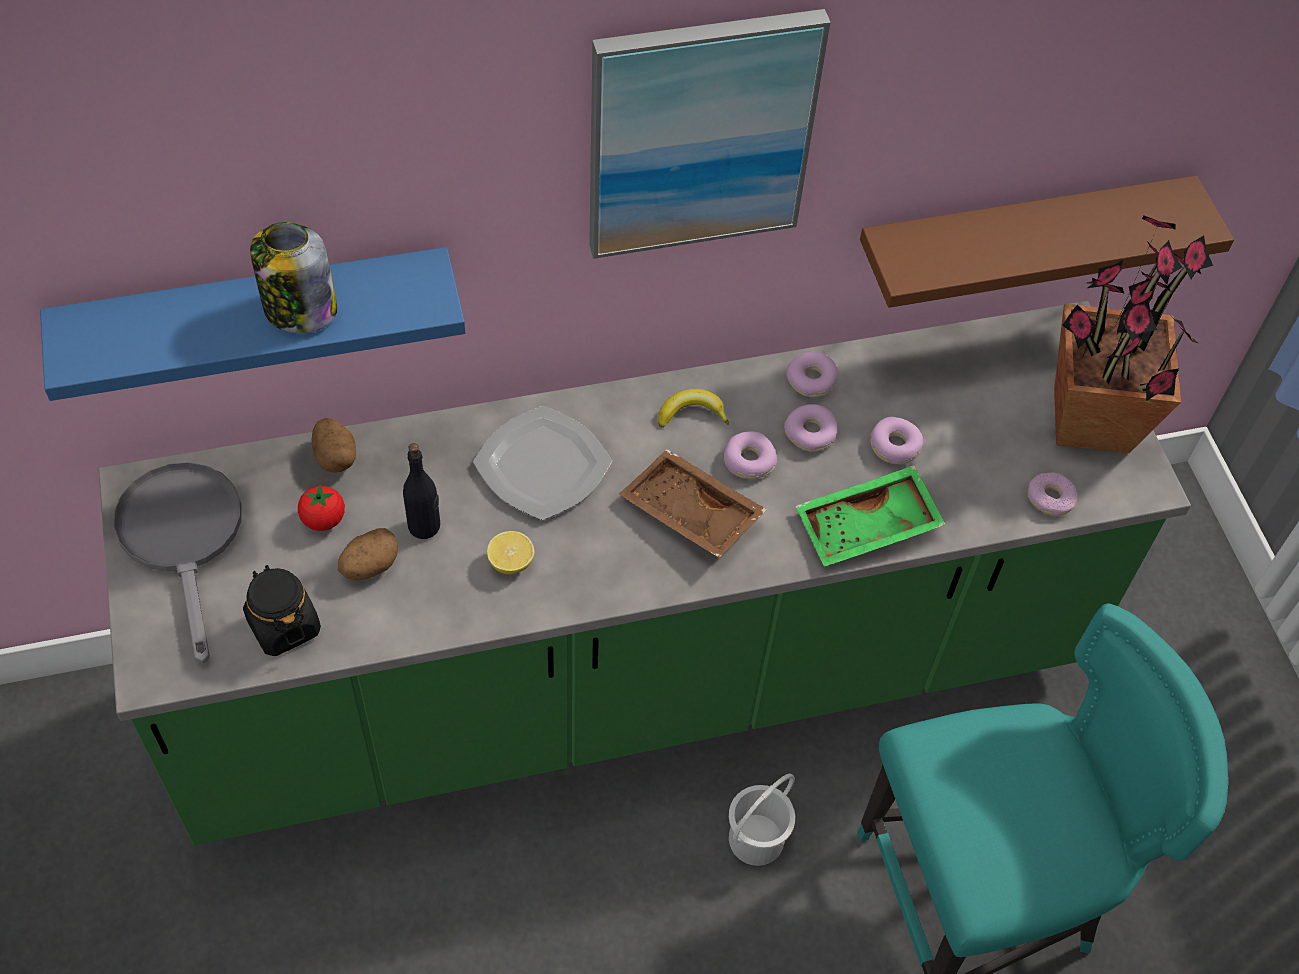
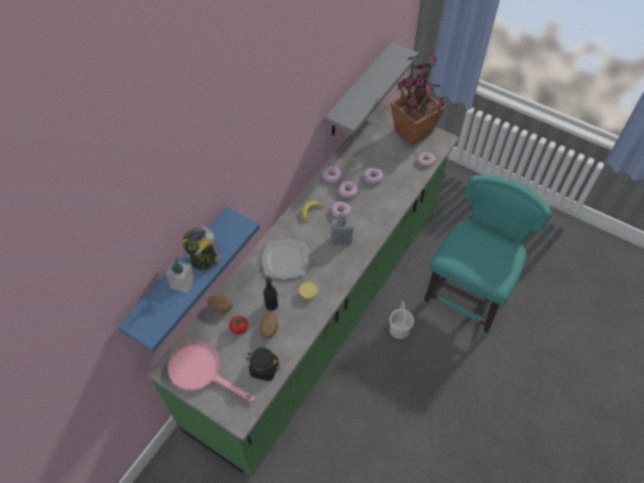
camera: 40 degrees left, 0 degrees up
grey frying pan [113,462,242,664] -> pink frying pan [168,341,255,402]
picture [589,9,830,259] -> none
brown tray [619,449,767,558] -> grey bottle [330,213,354,245]
green tray [796,465,946,567] -> none
brown shelf [860,175,1234,308] -> grey shelf [325,42,419,136]
none -> soap dispenser [166,258,195,293]

